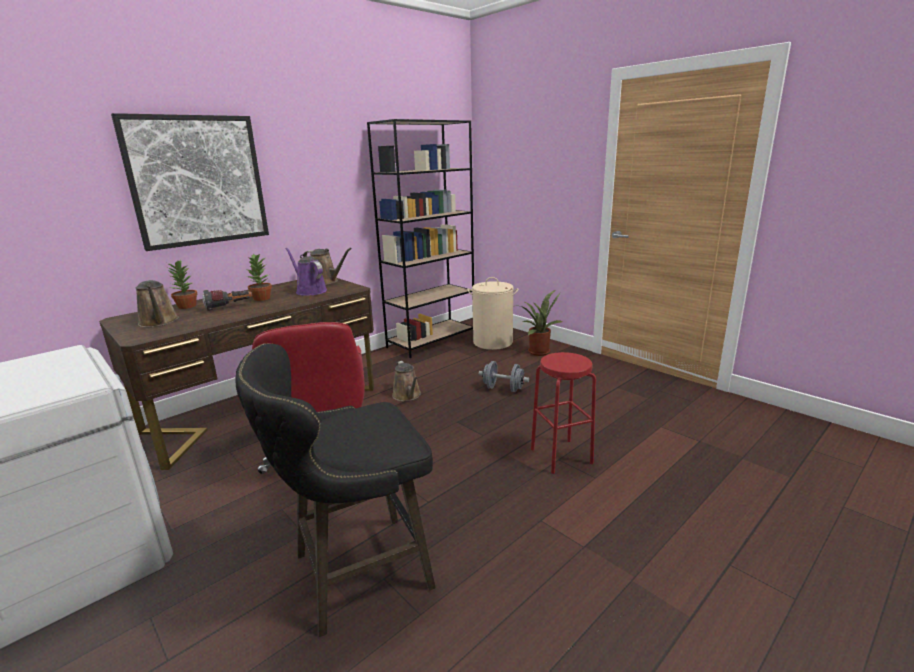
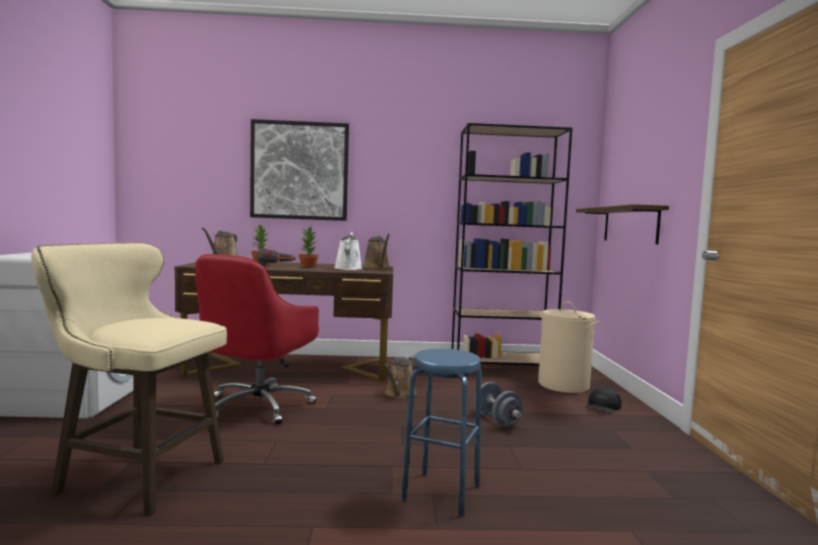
camera: 40 degrees right, 15 degrees down
black stool [235,343,436,637] -> beige stool [31,243,227,516]
purple watering can [286,248,327,296] -> white watering can [334,232,362,270]
potted plant [521,290,562,356] -> black cap [585,387,622,414]
red stool [531,352,596,474] -> blue stool [401,349,481,517]
none -> shelf [576,204,669,244]

